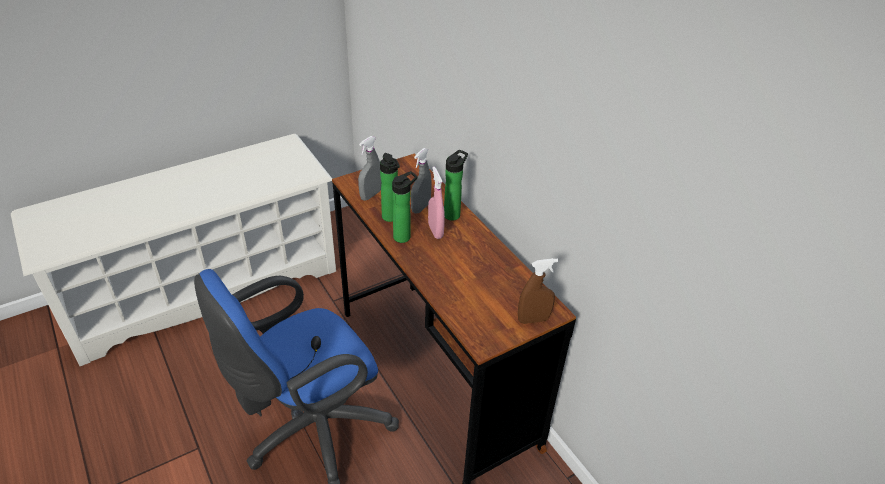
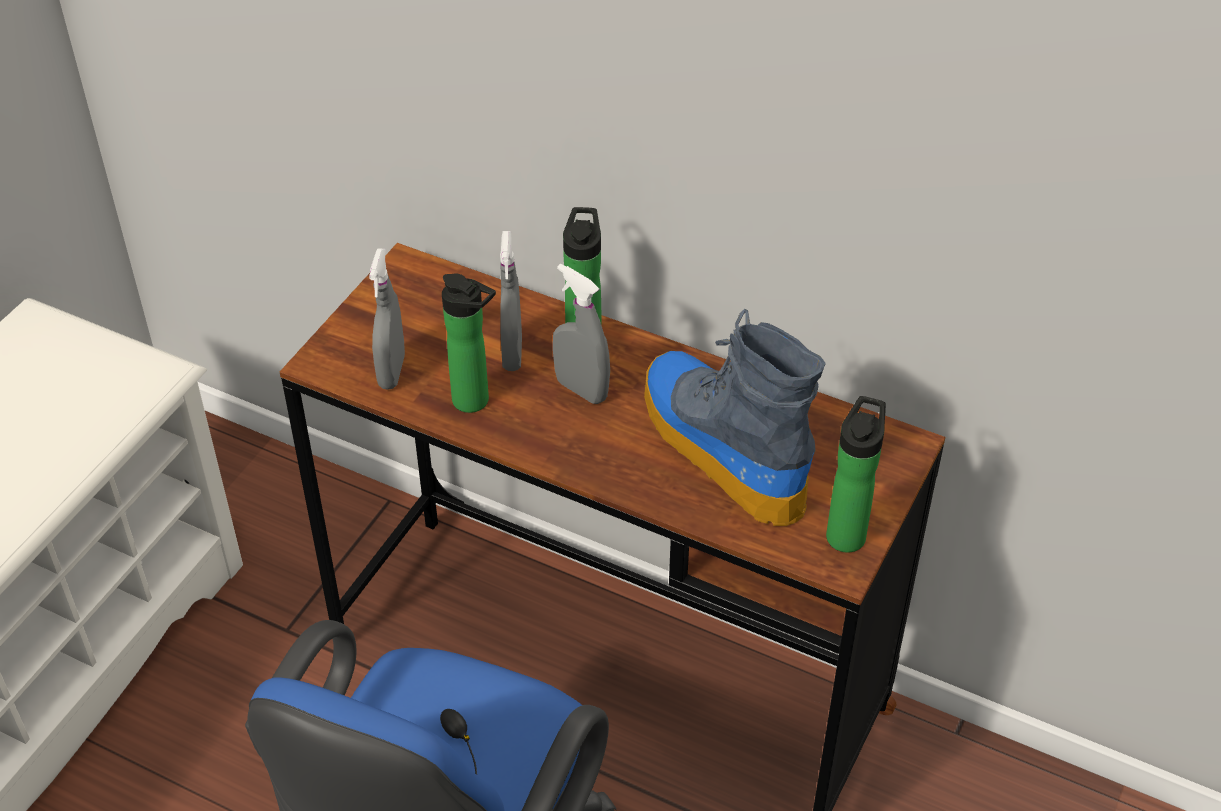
camera: 30 degrees left, 5 degrees up
bottle [392,171,417,243] -> bottle moved to [826,396,886,553]
pink spray bottle [428,167,445,239] -> grey spray bottle [553,264,610,404]
brown spray bottle [518,258,558,324] -> none
none -> boot [644,309,826,526]

